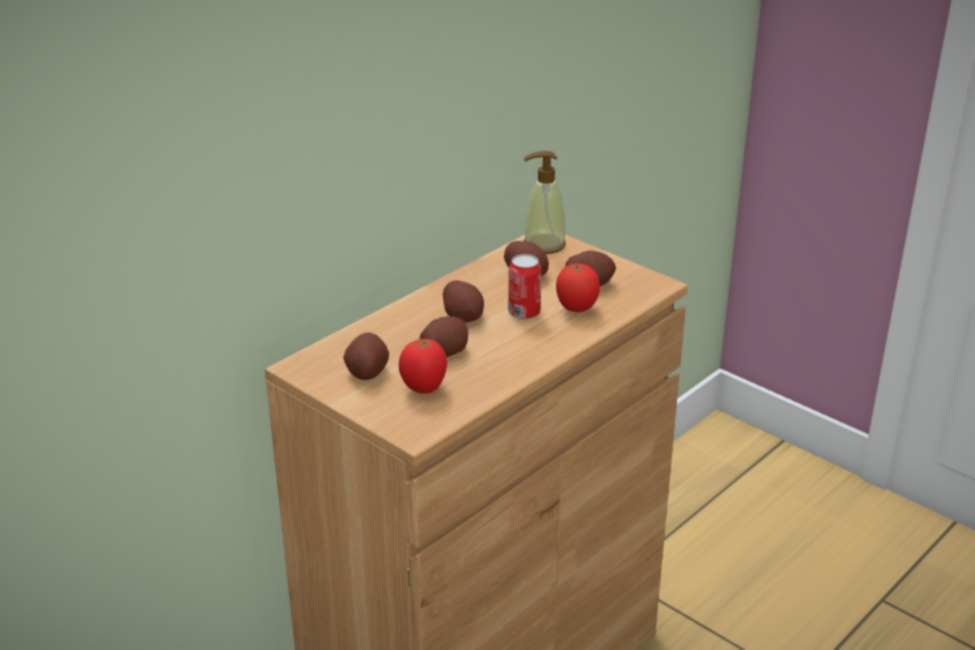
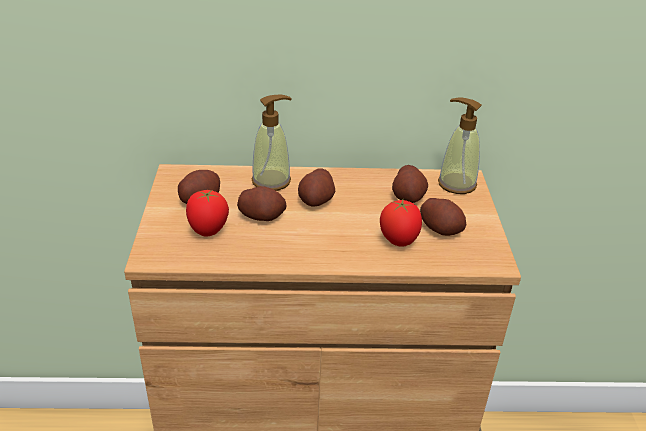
camera: 45 degrees right, 5 degrees up
can [508,254,541,320] -> none
none -> soap dispenser [252,94,292,191]

